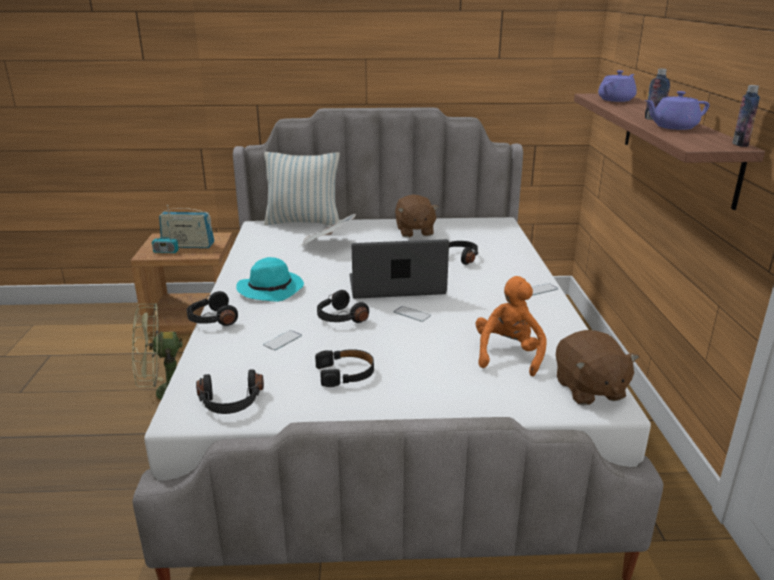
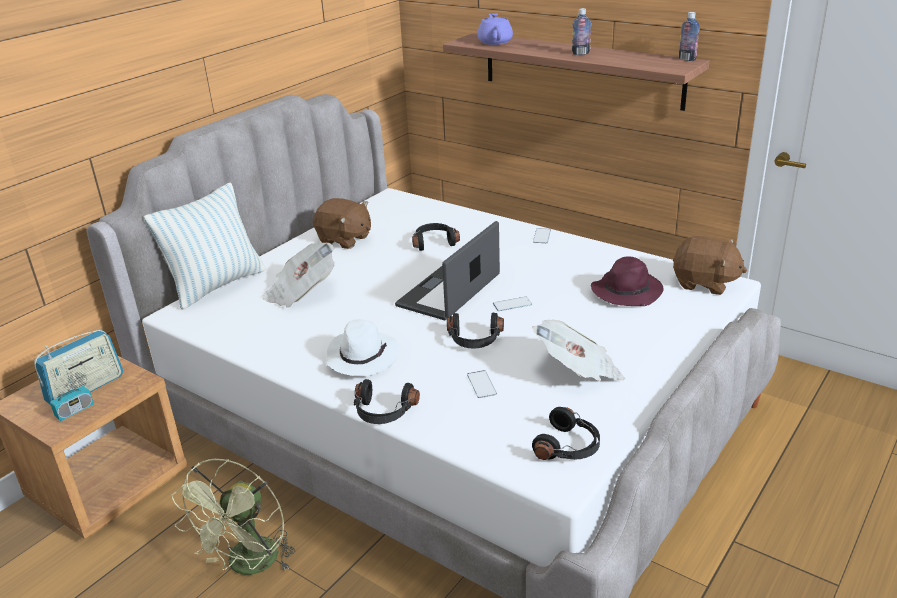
camera: 50 degrees left, 5 degrees up
turquoise hat [236,257,304,302] -> white hat [326,319,399,376]
black headphones [315,349,374,387] -> newspaper [532,320,625,381]
orange plush toy [476,276,547,376] -> purple hat [591,256,664,306]
purple teapot [645,91,709,130] -> none

